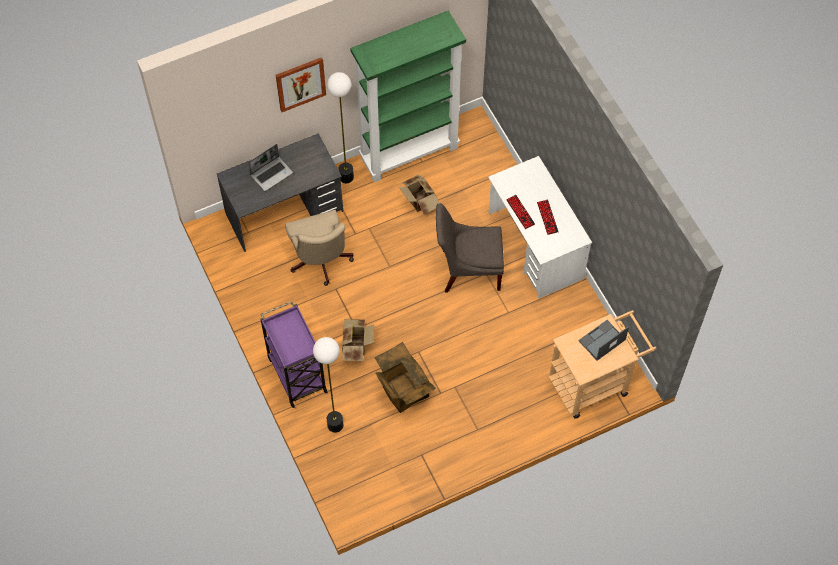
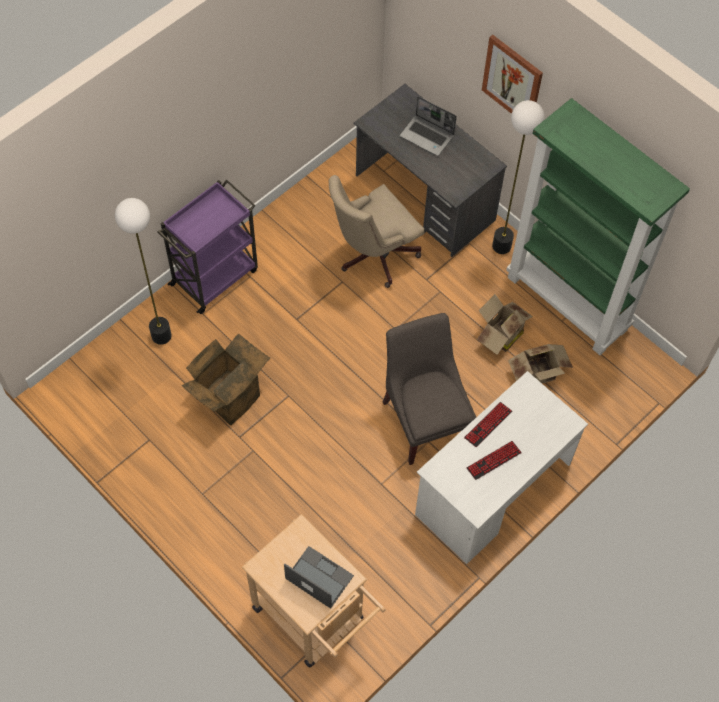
camera: 70 degrees right, 0 degrees up
cardboard box [342,319,374,361] -> cardboard box moved to [508,344,573,383]

